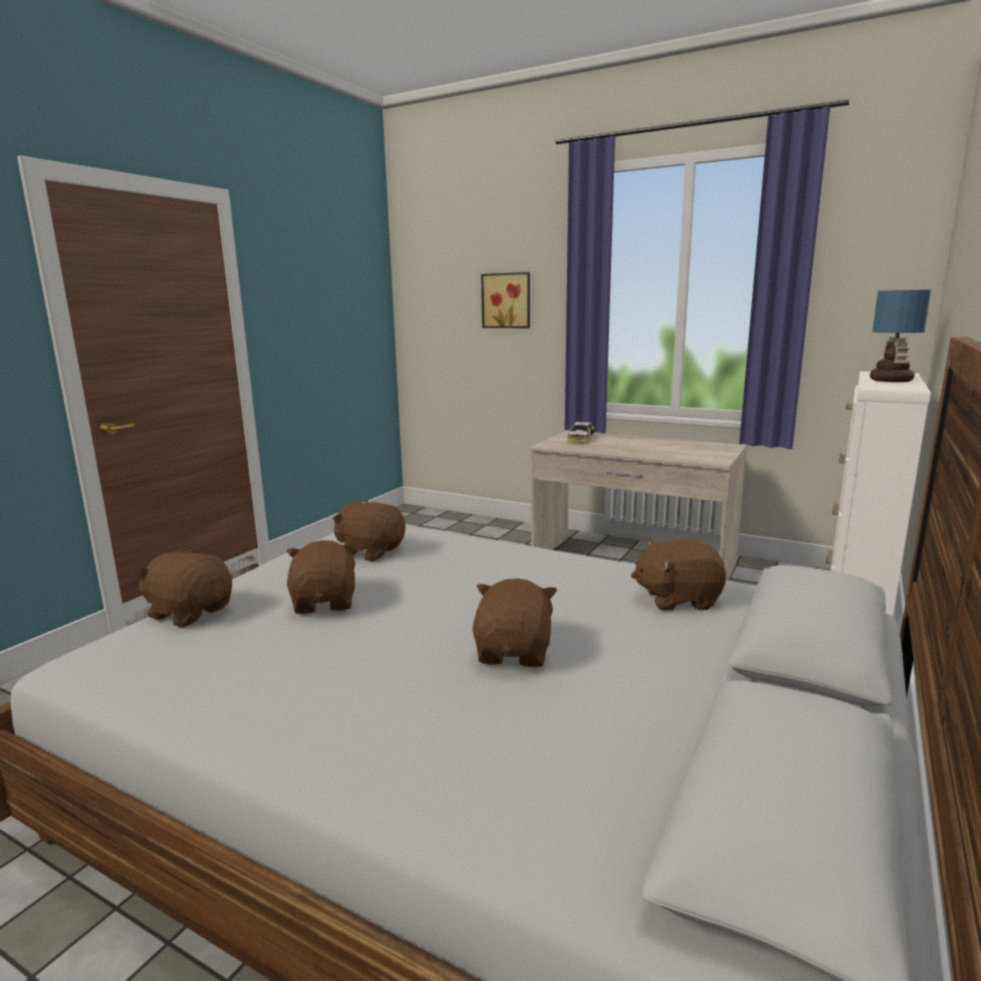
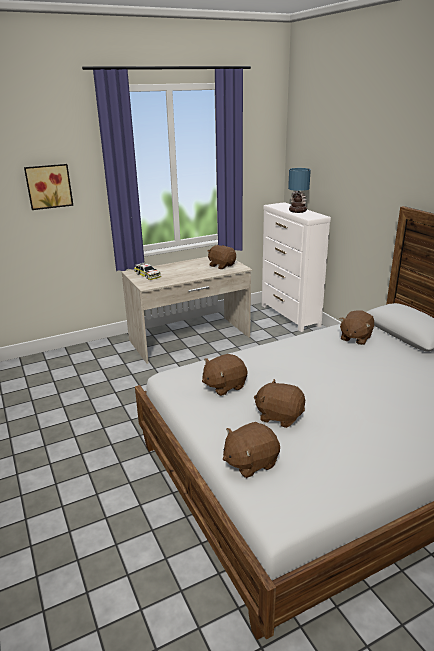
camera: 55 degrees left, 10 degrees up
brown plush toy [472,578,557,667] -> brown plush toy moved to [208,245,236,269]

